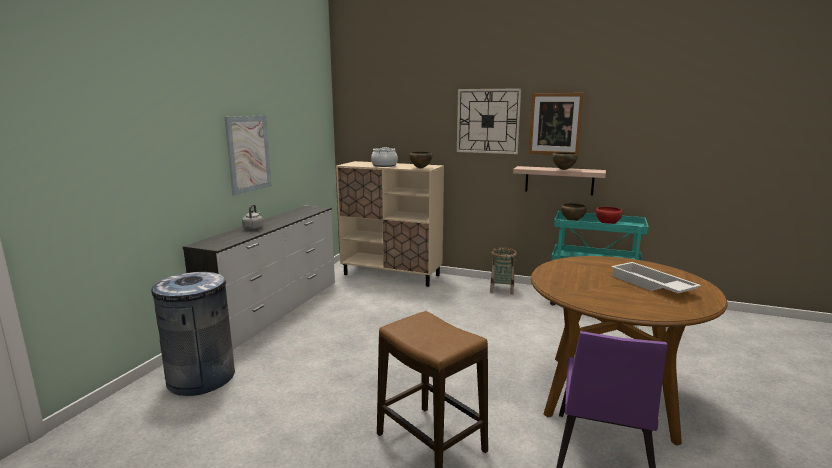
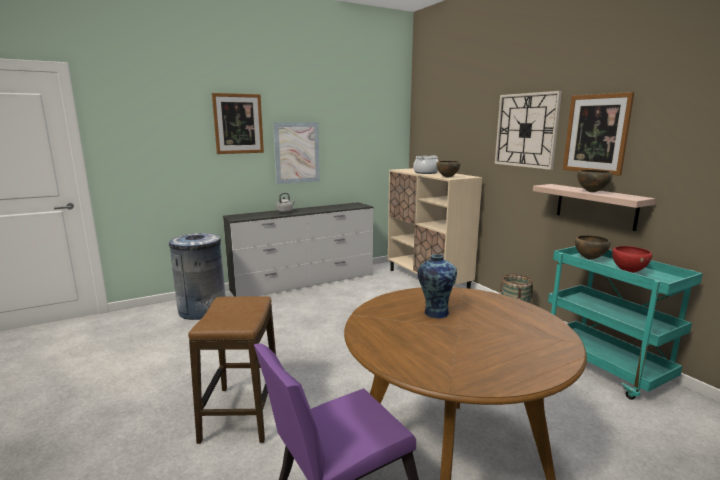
camera: 40 degrees right, 0 degrees up
white tray [611,262,701,293] -> none
none -> picture [212,93,264,154]
none -> vase [417,254,457,318]

